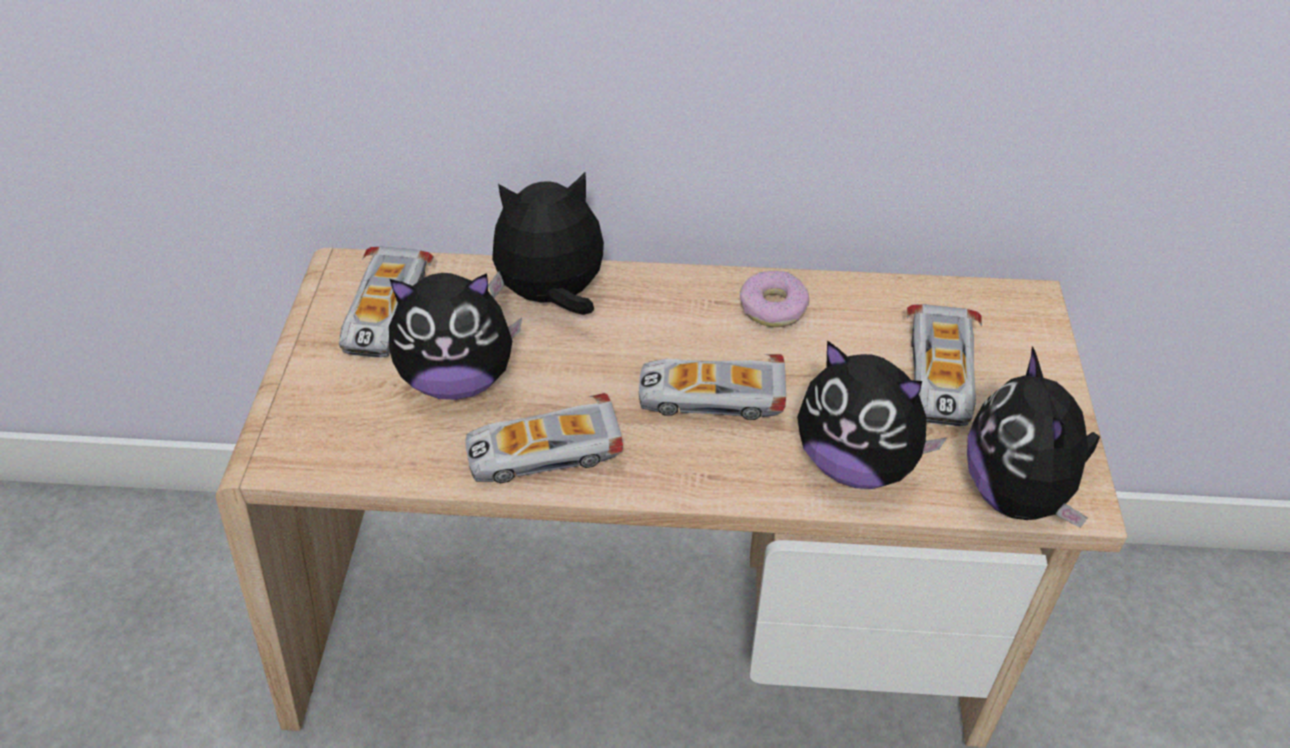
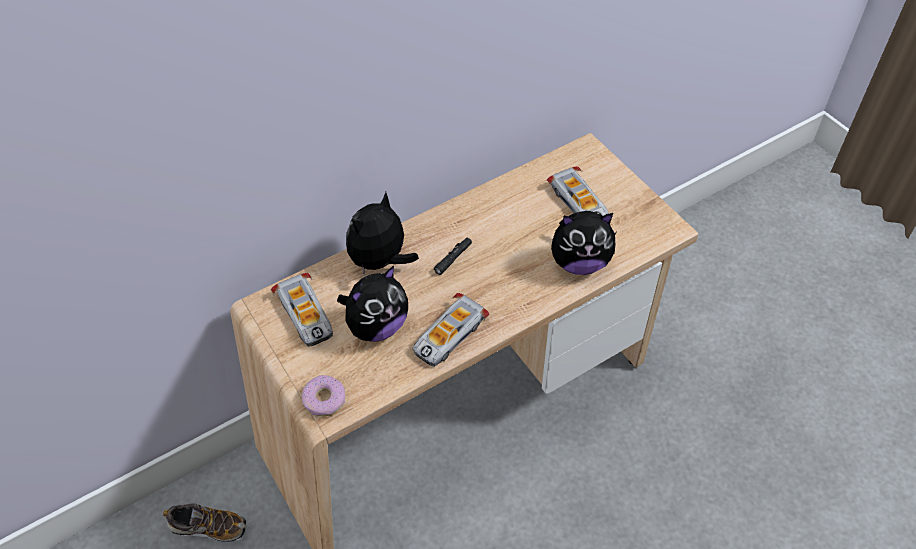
camera: 35 degrees left, 5 degrees up
toy car [639,354,786,420] -> none
donut [740,271,809,327] -> donut moved to [301,375,345,417]
plush toy [967,346,1100,528] -> none
none -> shoe [163,503,246,542]
none -> black flashlight [434,237,472,275]

